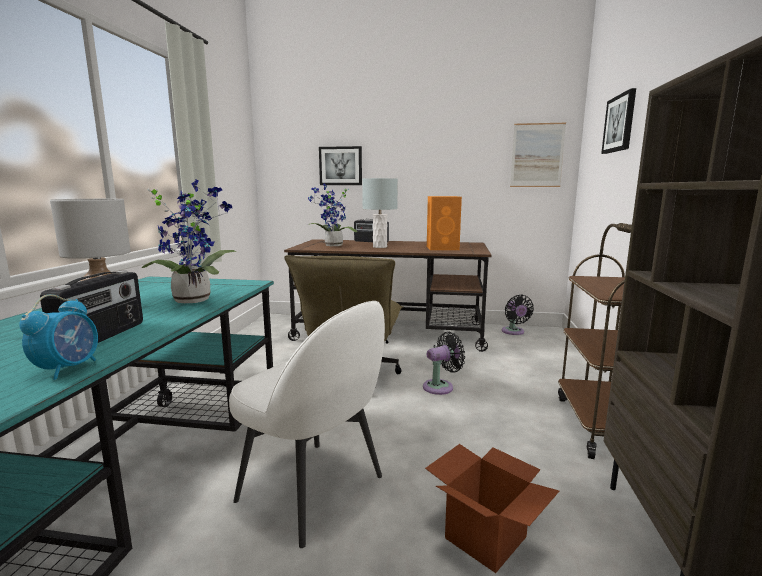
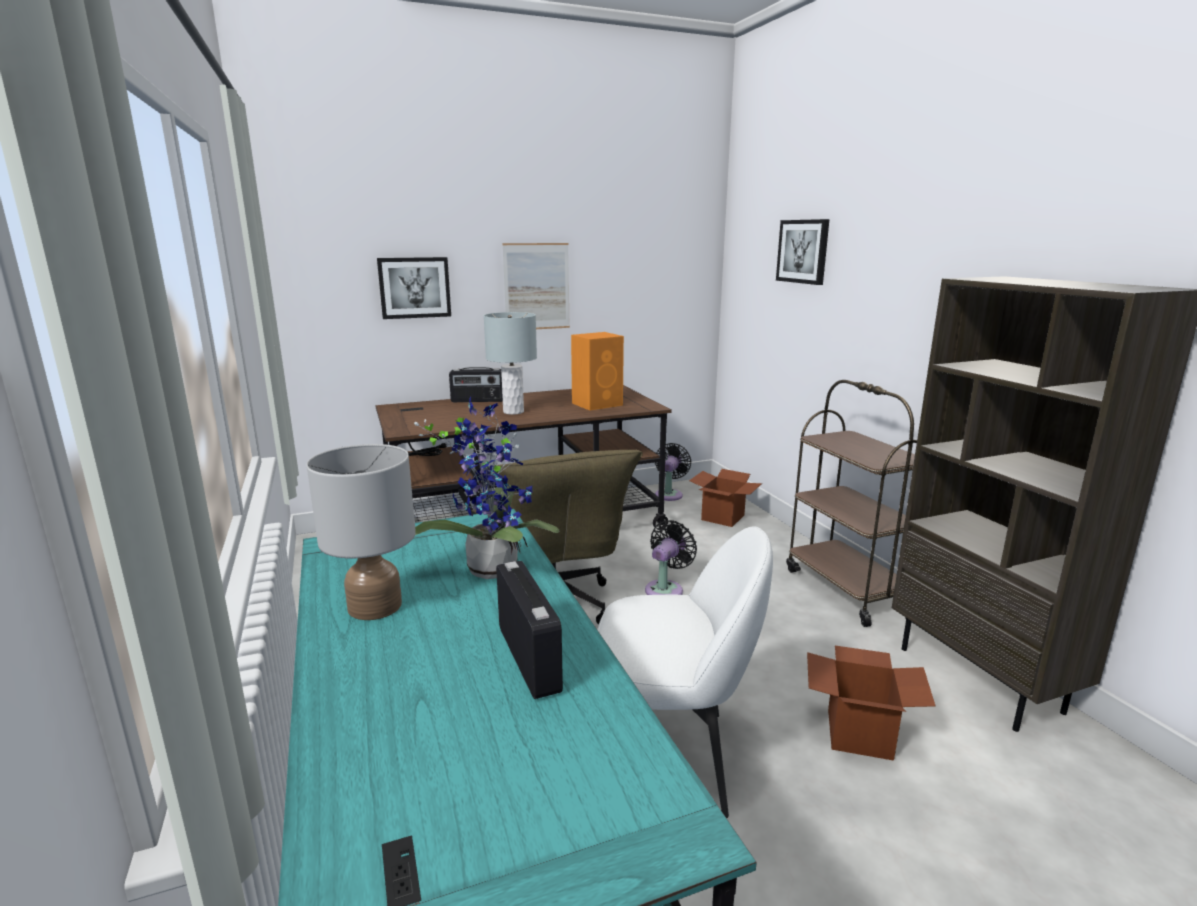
camera: 30 degrees left, 5 degrees up
alarm clock [19,294,98,380] -> none
potted plant [307,183,357,246] -> none
black fan [502,295,534,335] -> black fan turned 120 degrees counterclockwise [655,443,692,501]
picture [510,123,566,187] -> picture moved to [502,243,570,329]
none -> cardboard box [689,469,762,527]

